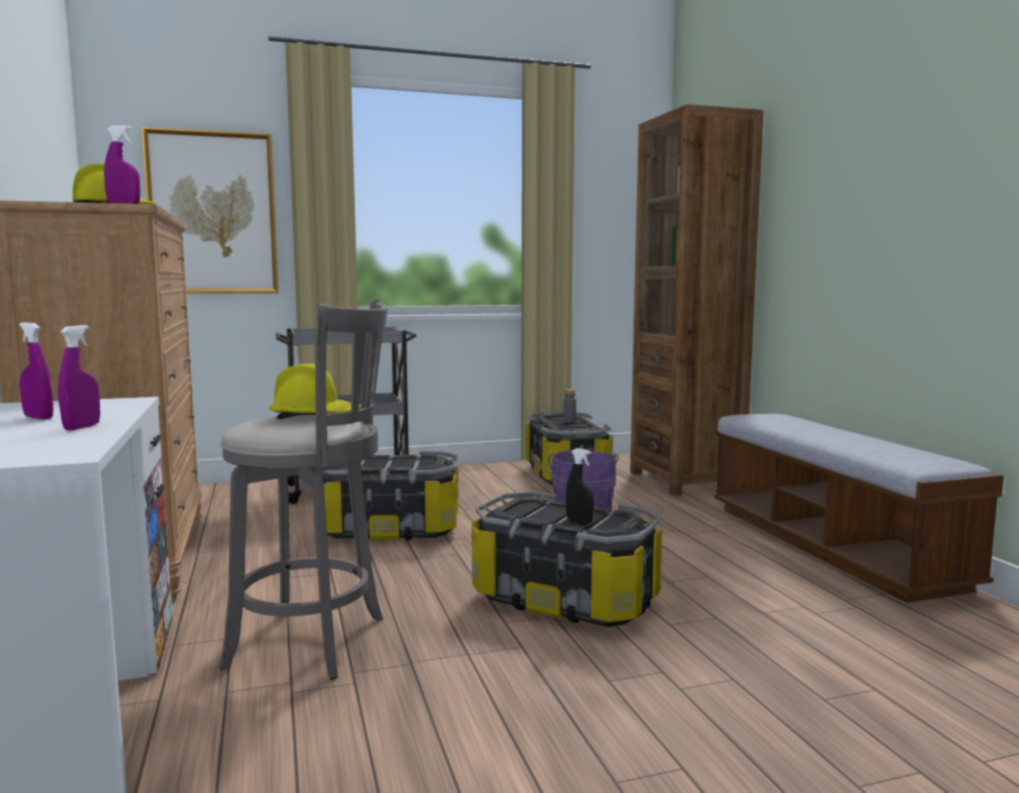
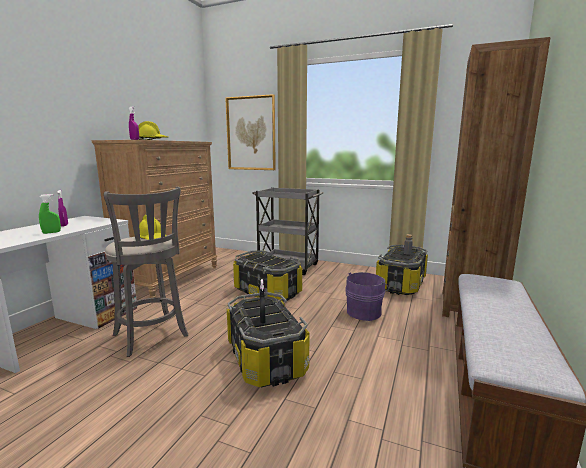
camera: 40 degrees right, 5 degrees up
purple spray bottle [58,325,100,430] -> green spray bottle [39,194,61,234]

